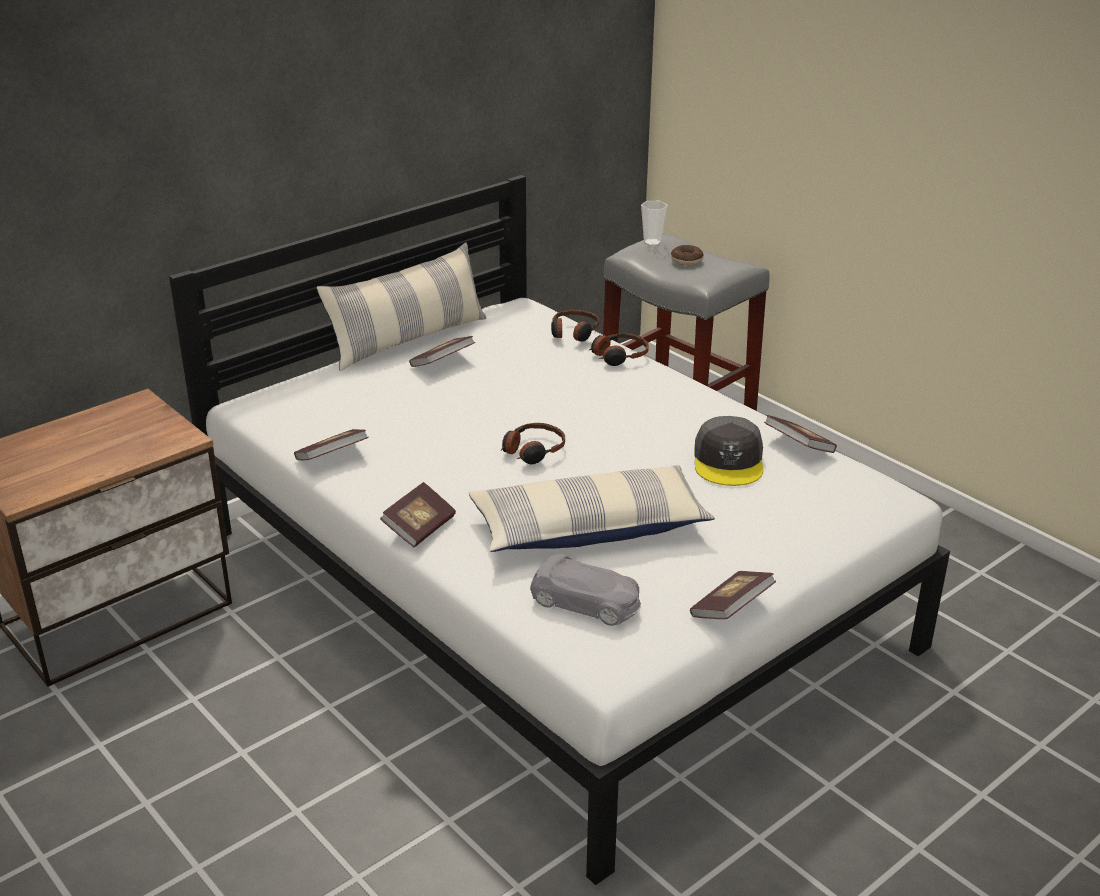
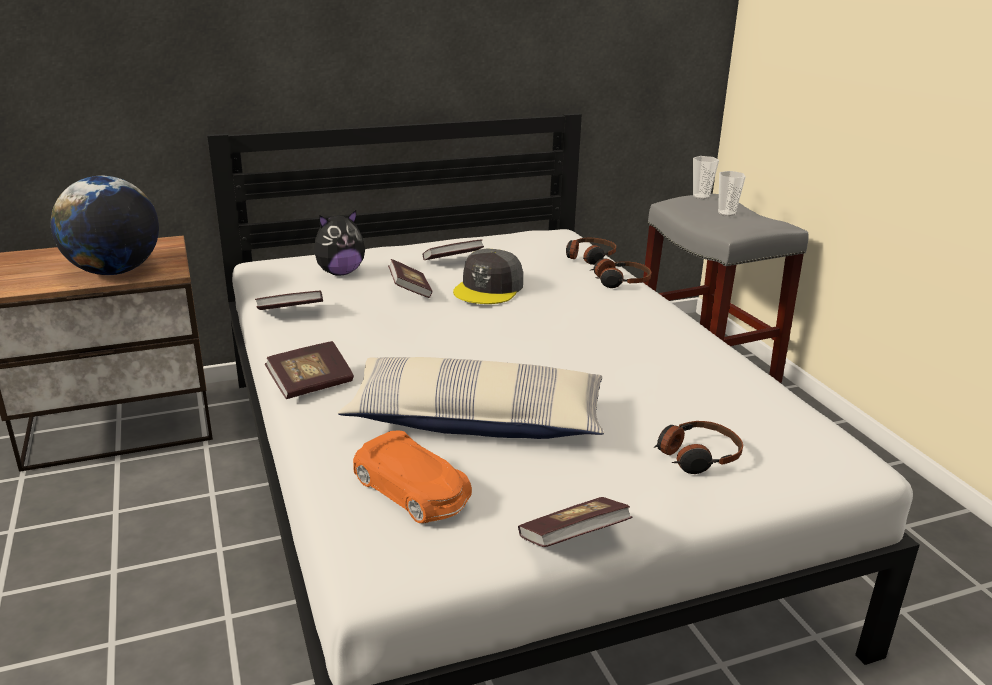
camera: 20 degrees right, 5 degrees down
pillow [316,242,487,371] -> none
headphones [501,423,565,464] -> headphones moved to [654,421,743,474]
grey toy car [530,554,641,626] -> orange toy car [353,431,472,523]
donut [671,245,704,265] -> cup [718,171,746,216]
grey cap [694,416,763,486] -> grey cap moved to [453,249,523,304]
book [764,415,837,453] -> book moved to [388,259,433,298]
none -> globe [51,176,159,275]
none -> plush toy [314,210,365,276]

